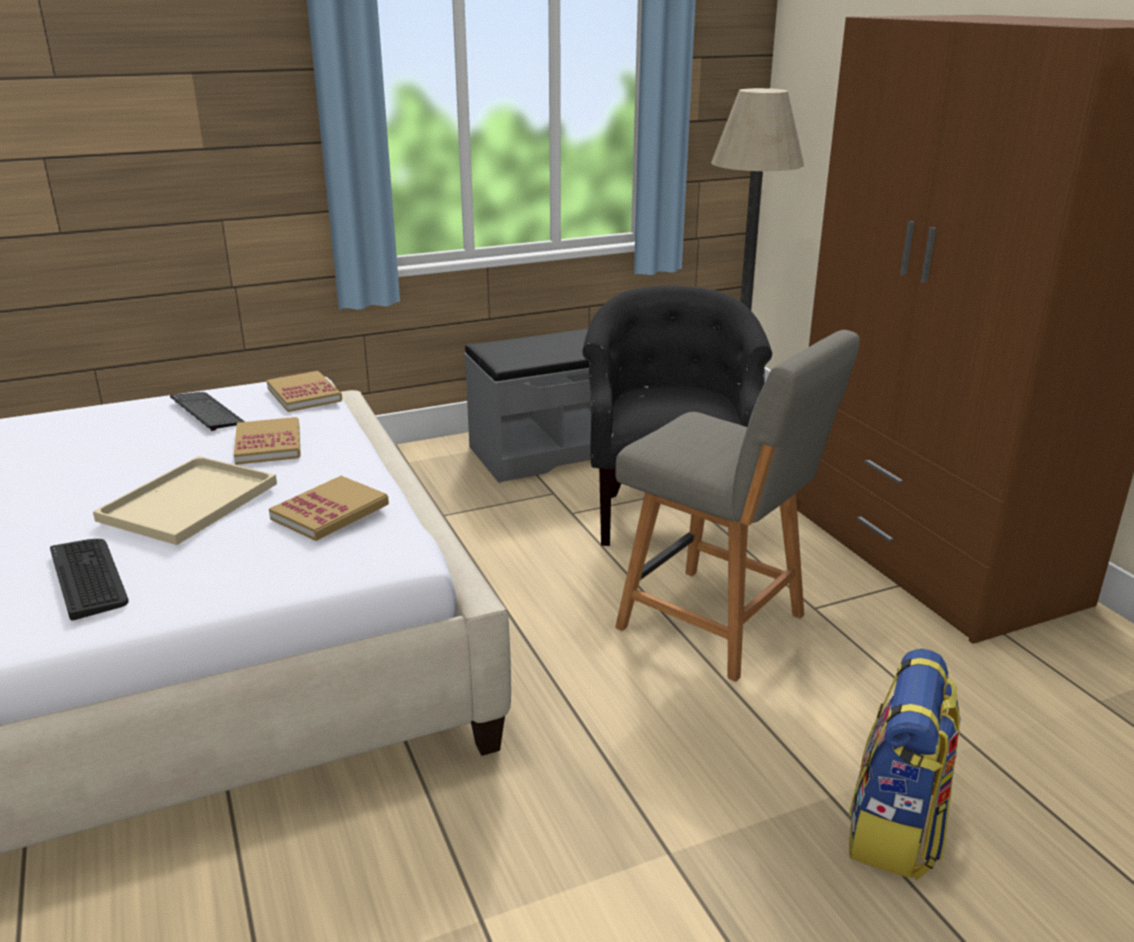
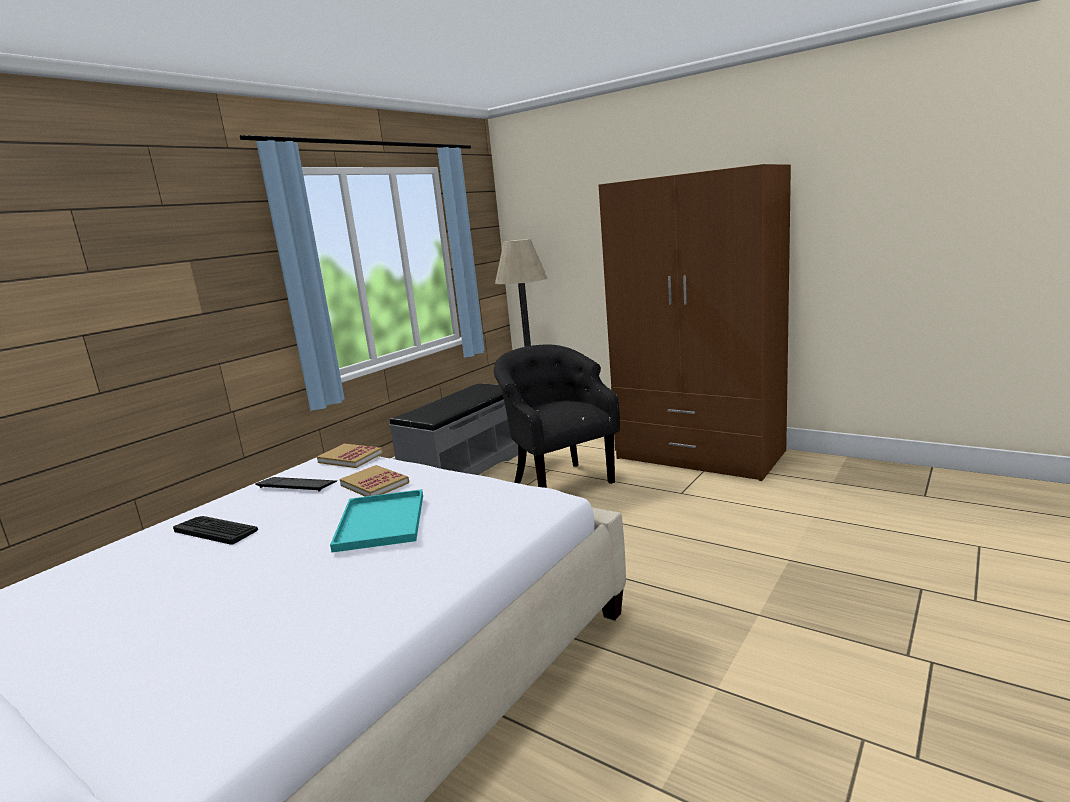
camera: 30 degrees left, 10 degrees down
keyboard [50,539,129,620] -> keyboard moved to [173,516,258,545]
beige tray [93,456,277,545] -> turquoise tray [330,489,423,552]
book [269,476,389,541] -> none
grey chair [615,330,860,682] -> none
backpack [848,649,961,880] -> none

